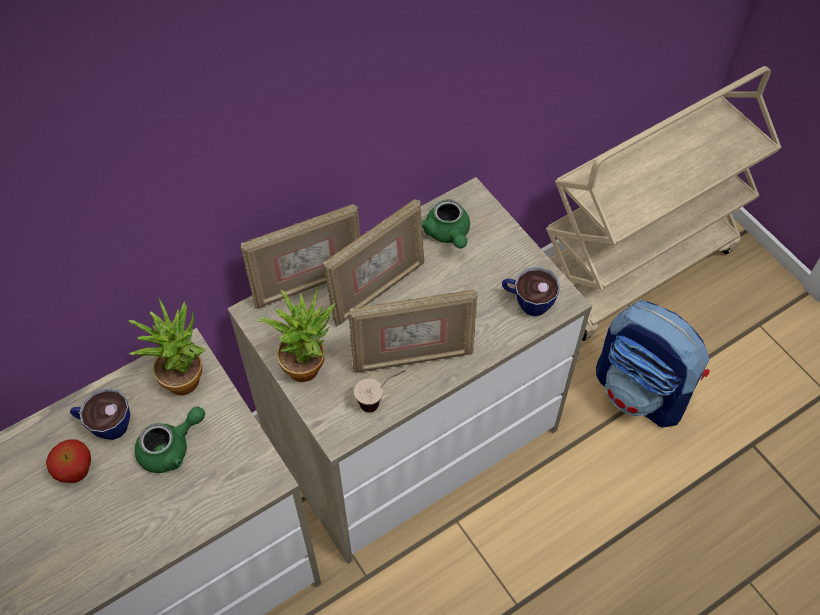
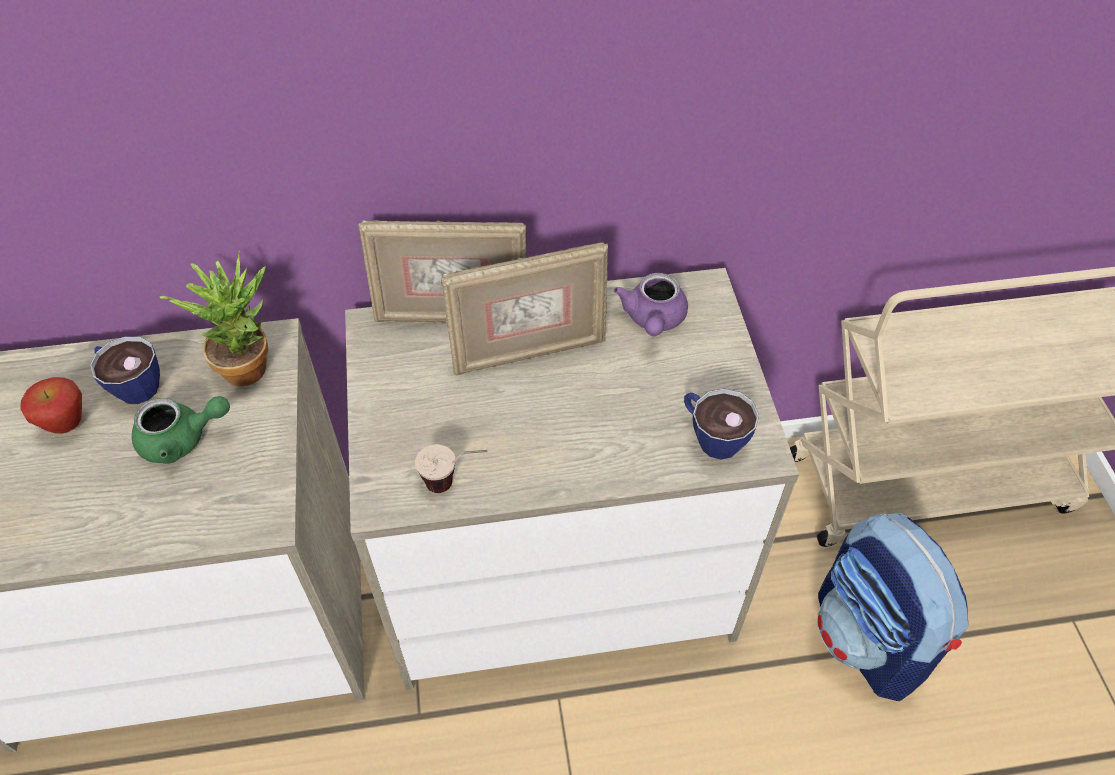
camera: 25 degrees right, 5 degrees down
potted plant [257,286,335,382] -> none
picture frame [348,290,478,373] -> none
green teapot [422,199,470,249] -> purple teapot [614,273,688,336]

